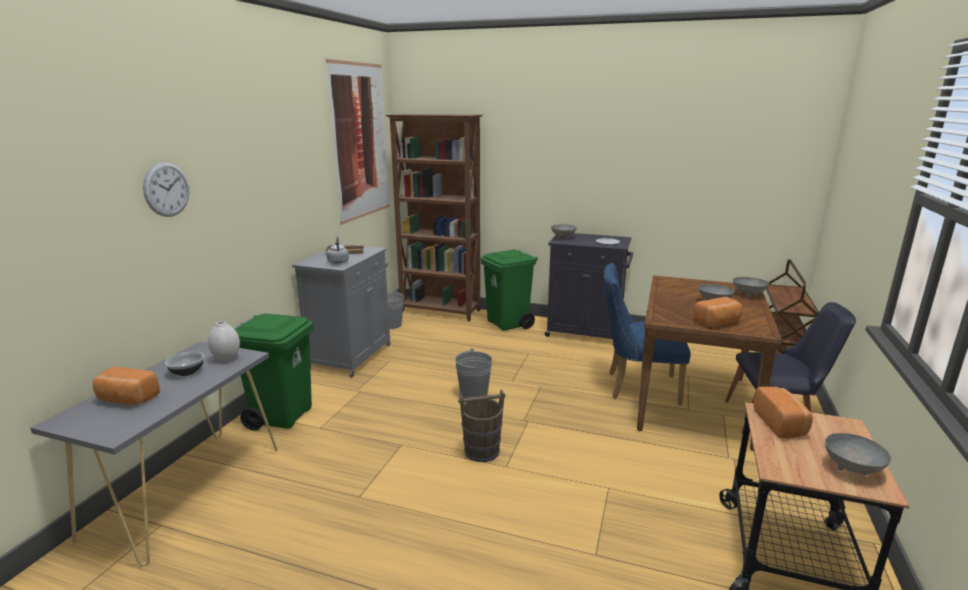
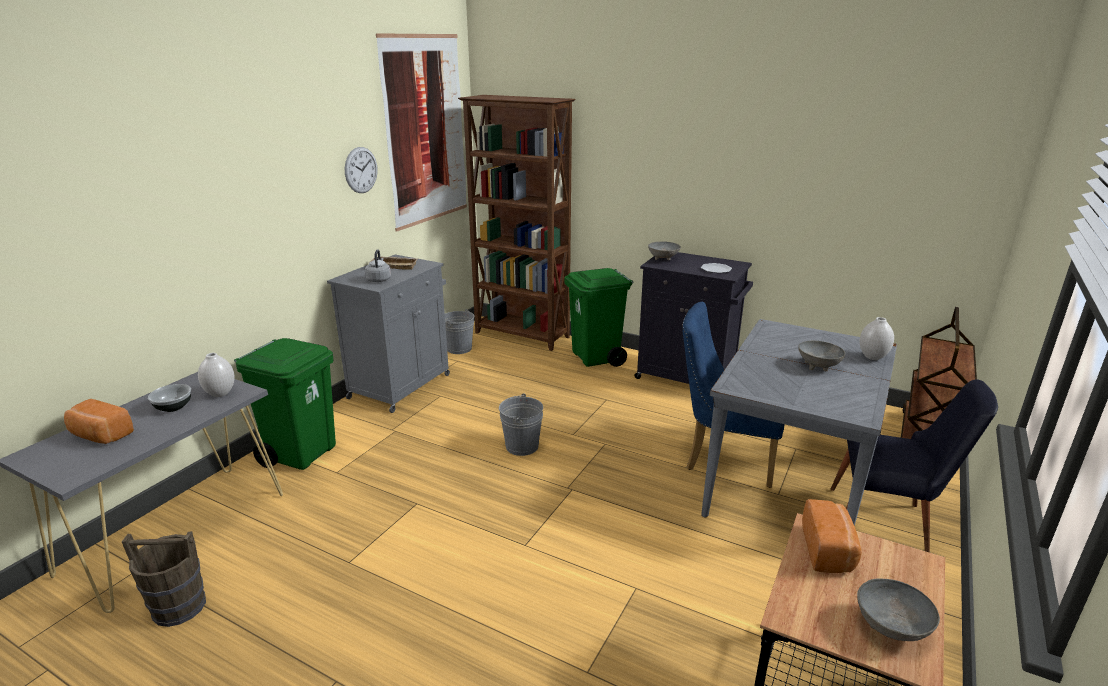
camera: 10 degrees right, 5 degrees up
wall clock [143,162,189,217] -> wall clock moved to [345,147,378,193]
brown bucket [458,390,505,462] -> brown bucket moved to [122,531,206,627]
brown dining table [637,275,782,451] -> grey dining table [701,319,897,526]
bread [693,297,742,327] -> none
grey bowl [733,277,769,298] -> white vase [860,317,894,360]

